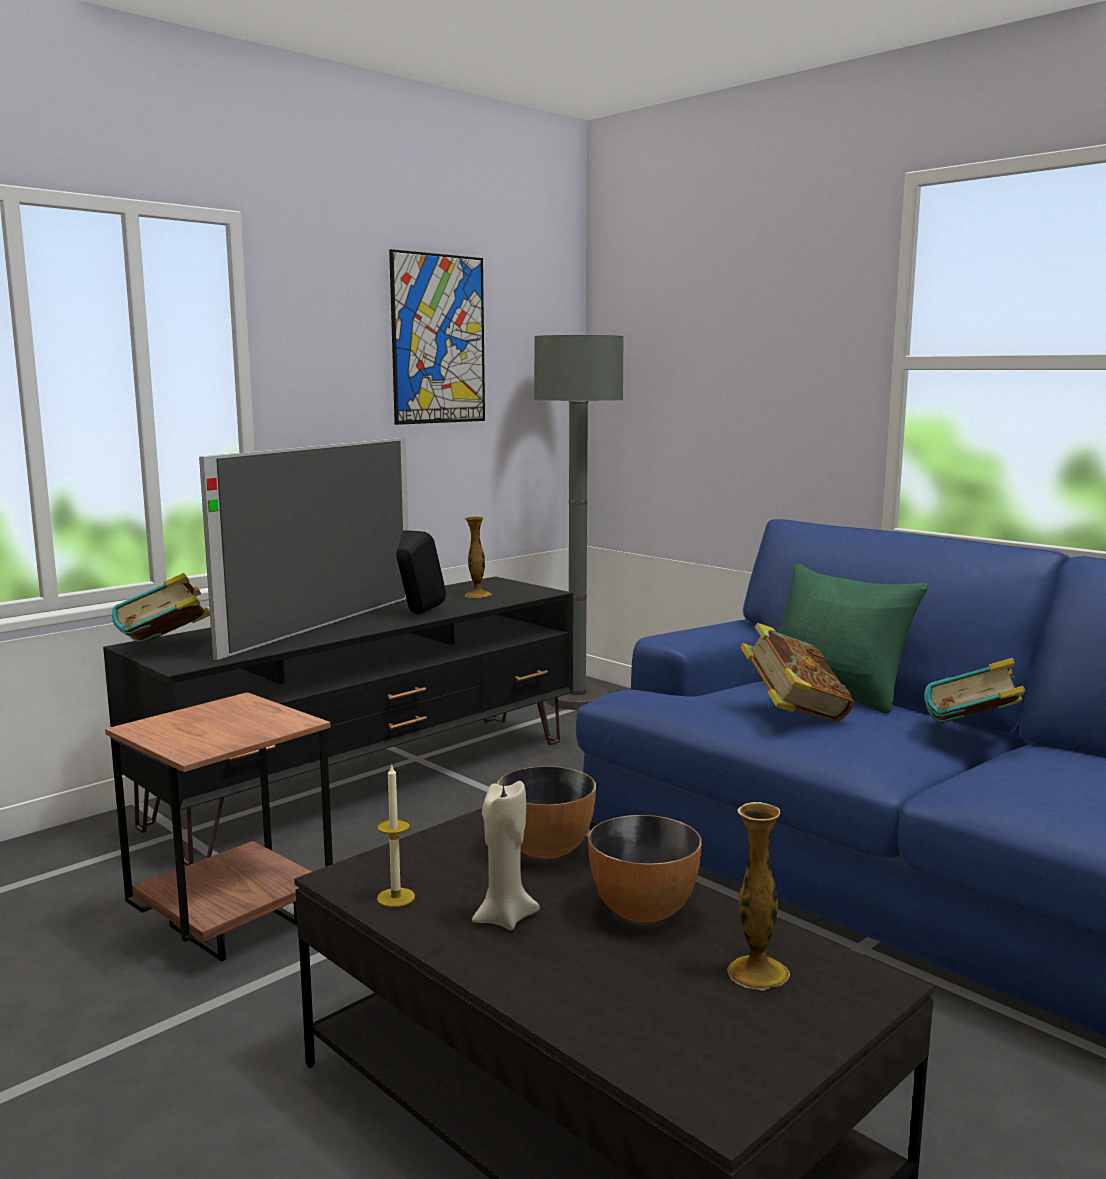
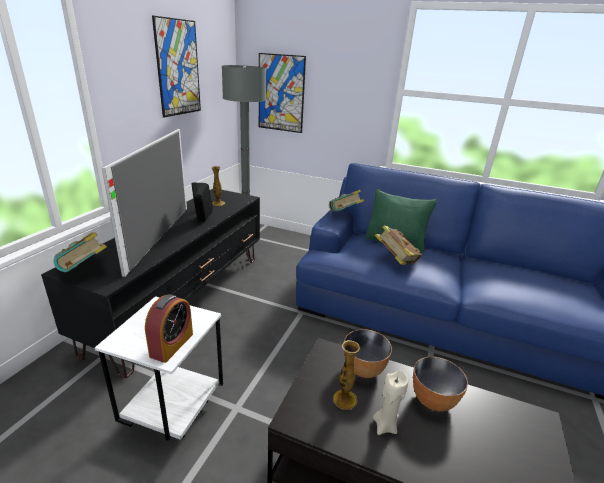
camera: 25 degrees left, 15 degrees up
brown side table [105,692,333,962] -> white side table [95,296,223,441]
candle [377,763,415,907] -> none
vase [727,802,790,991] -> vase moved to [333,340,360,410]
book [924,658,1025,723] -> book moved to [329,190,364,211]
none -> alarm clock [145,294,193,363]
none -> picture [259,53,306,133]

